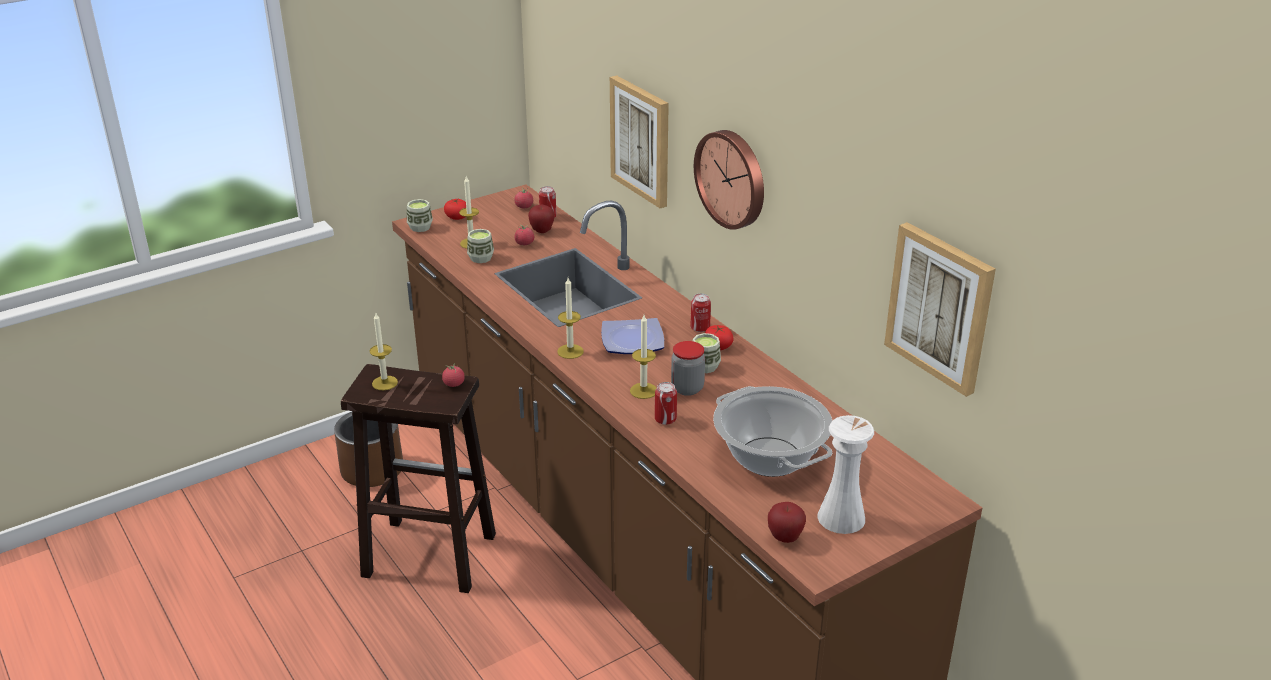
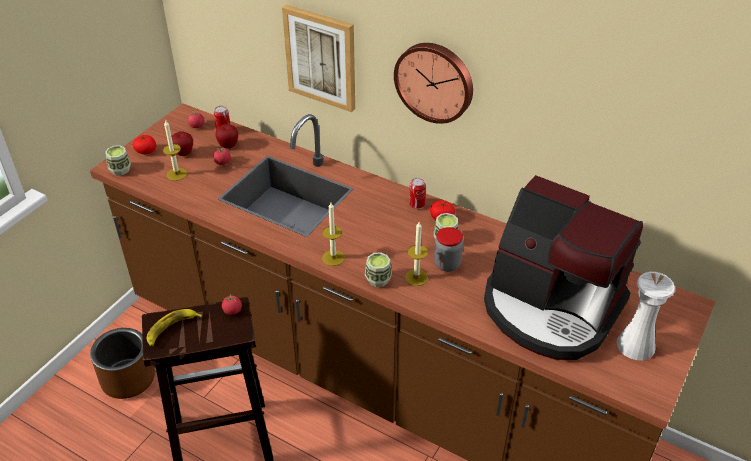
camera: 25 degrees left, 10 degrees up
candle [370,313,398,390] -> banana [147,309,203,346]
cup [467,229,494,263] -> cup moved to [365,252,392,287]
plate [601,318,664,354] -> none
can [655,382,677,425] -> none
cooking pot [713,386,832,477] -> coffee machine [484,175,643,360]
apple [768,502,806,543] -> apple moved to [171,131,193,156]
picture [884,222,996,397] -> none

